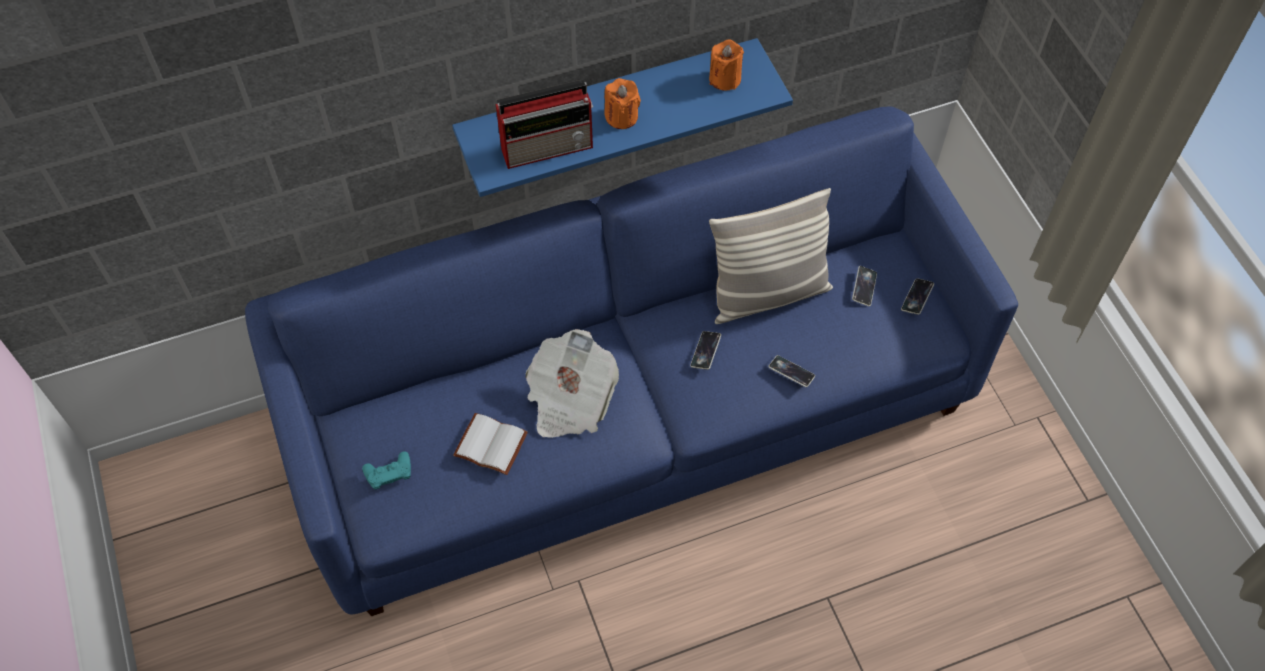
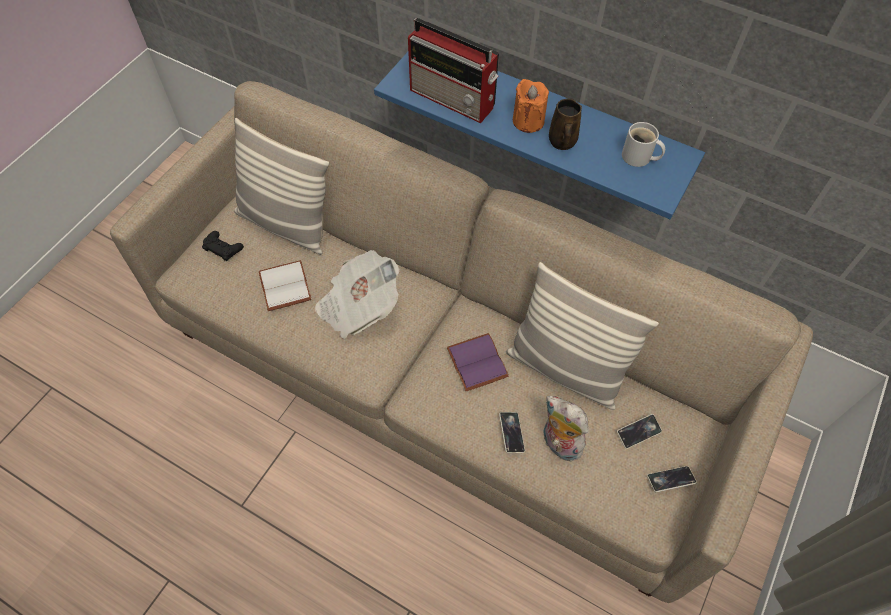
camera: 50 degrees right, 0 degrees up
blue sofa [245,107,1018,616] -> beige sofa [110,81,813,603]
turquoise game controller [362,452,411,489] -> black game controller [202,231,244,261]
phone [690,331,721,370] -> purple book [446,333,509,391]
orange candle [709,39,744,91] -> white mug [622,122,665,167]
none -> pillow [234,118,329,254]
none -> plush toy [544,396,589,461]
none -> brown mug [549,98,582,150]

